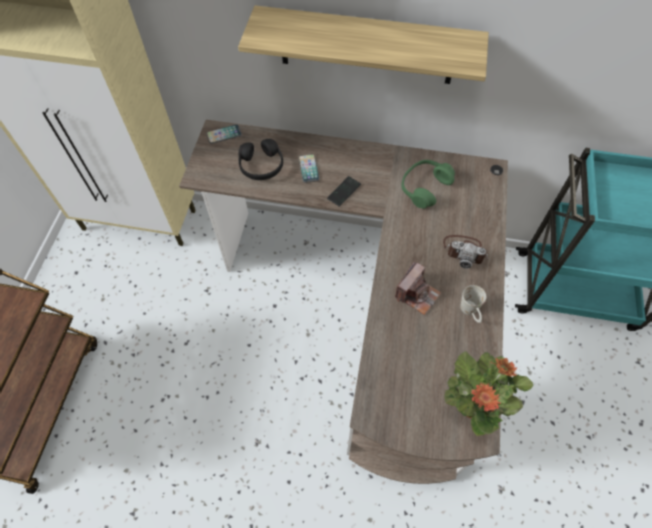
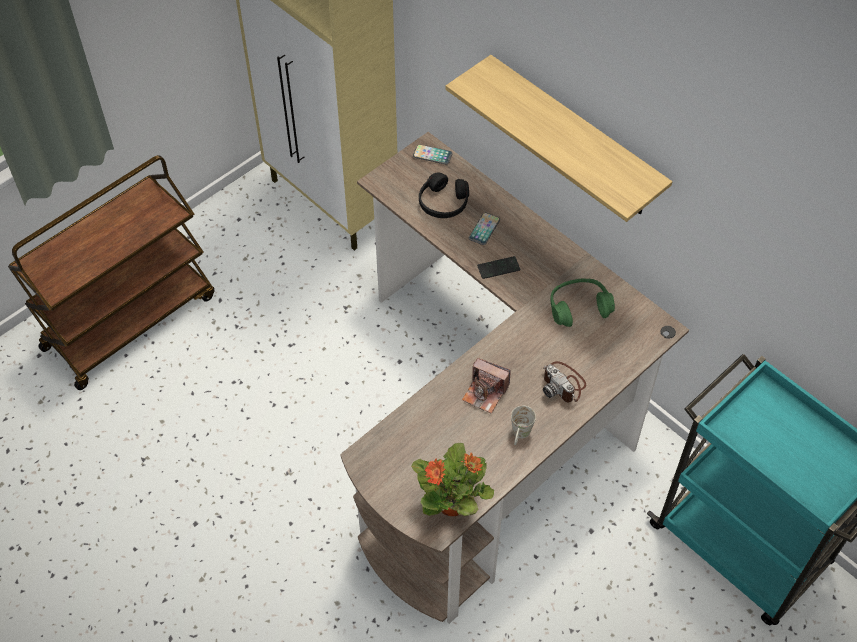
camera: 35 degrees right, 5 degrees down
camera [395,261,441,315] -> camera turned 45 degrees clockwise [462,358,511,413]

